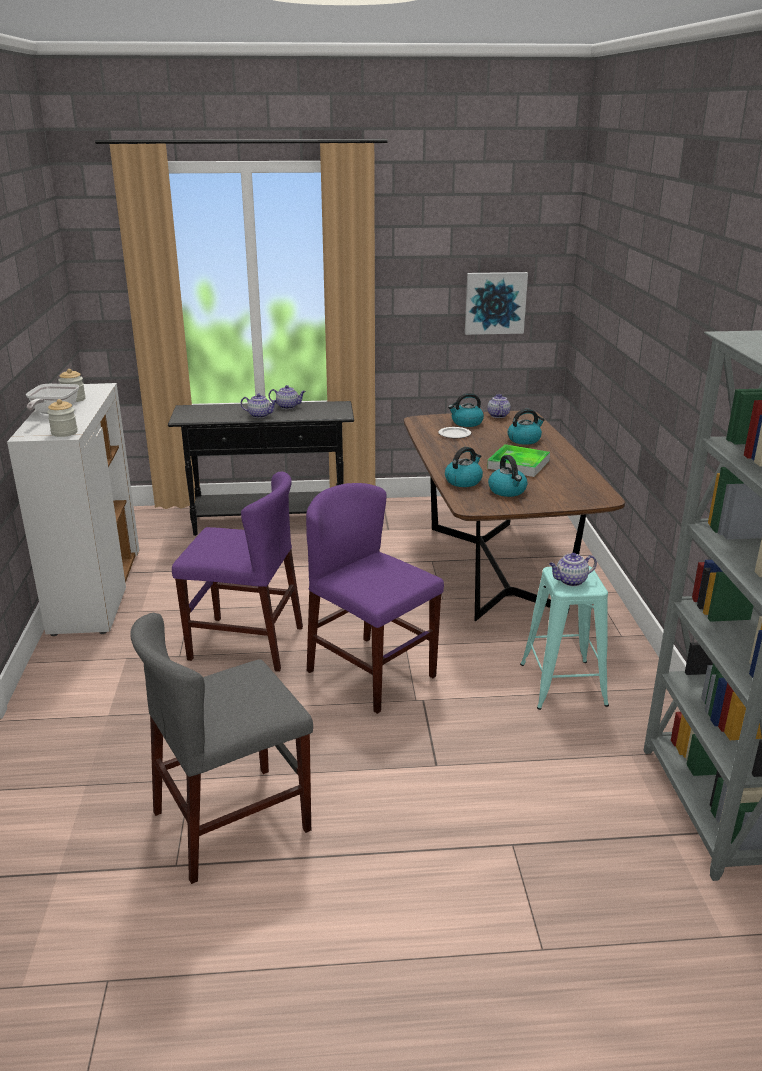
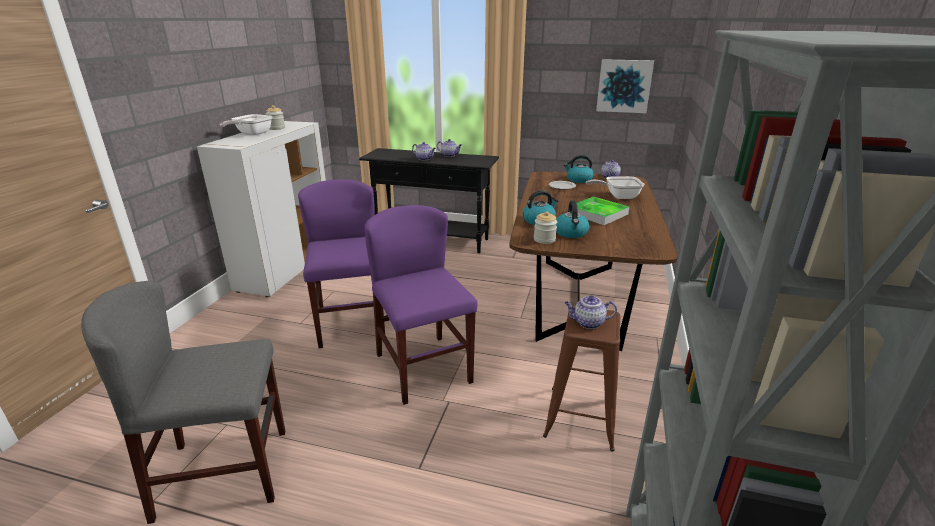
camera: 20 degrees right, 0 degrees up
jar [47,399,78,437] -> jar moved to [534,211,557,244]
purple chair [172,472,303,672] -> purple chair turned 135 degrees counterclockwise [298,179,385,348]
kettle [508,409,545,445] -> frying pan [585,176,645,199]
turquoise stool [520,566,609,710] -> brown stool [543,305,621,451]

